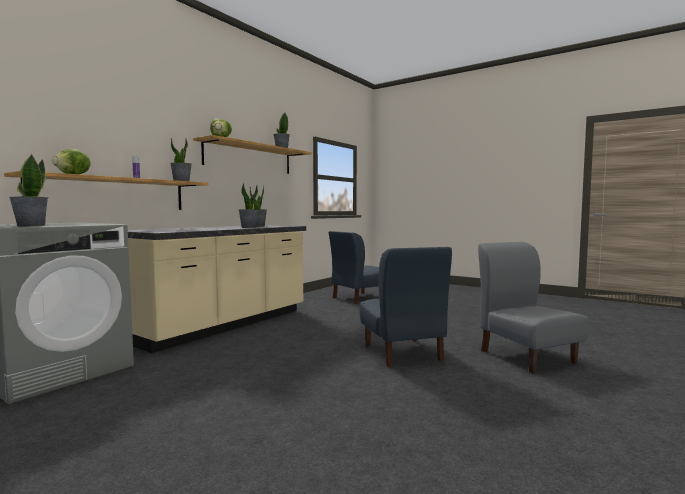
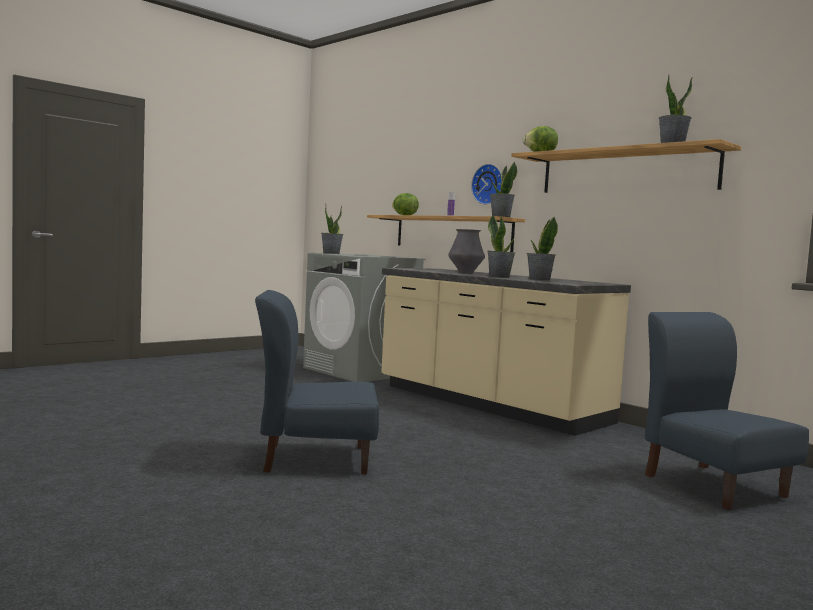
camera: 100 degrees right, 0 degrees up
grey chair [478,242,589,374] -> none
none -> vase [448,229,485,274]
none -> wall clock [471,164,502,204]

